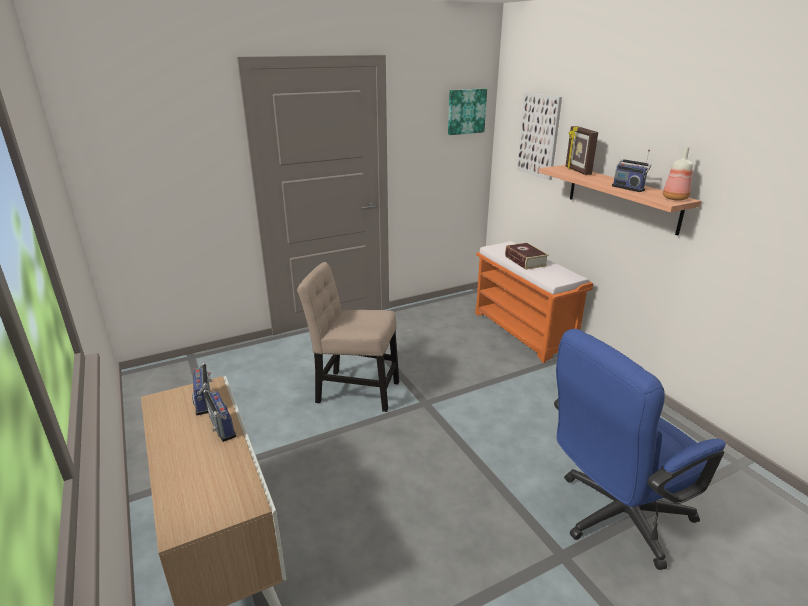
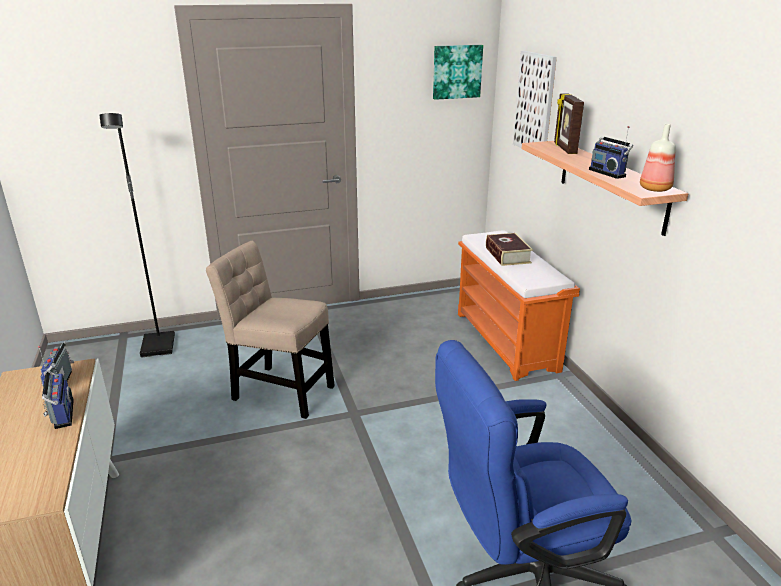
camera: 10 degrees right, 0 degrees up
none -> black floor lamp [99,113,175,357]

